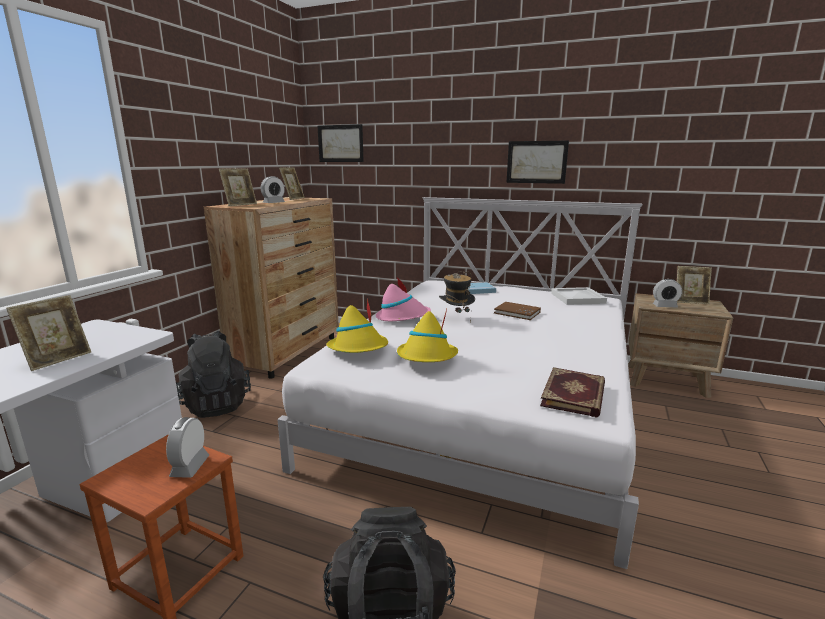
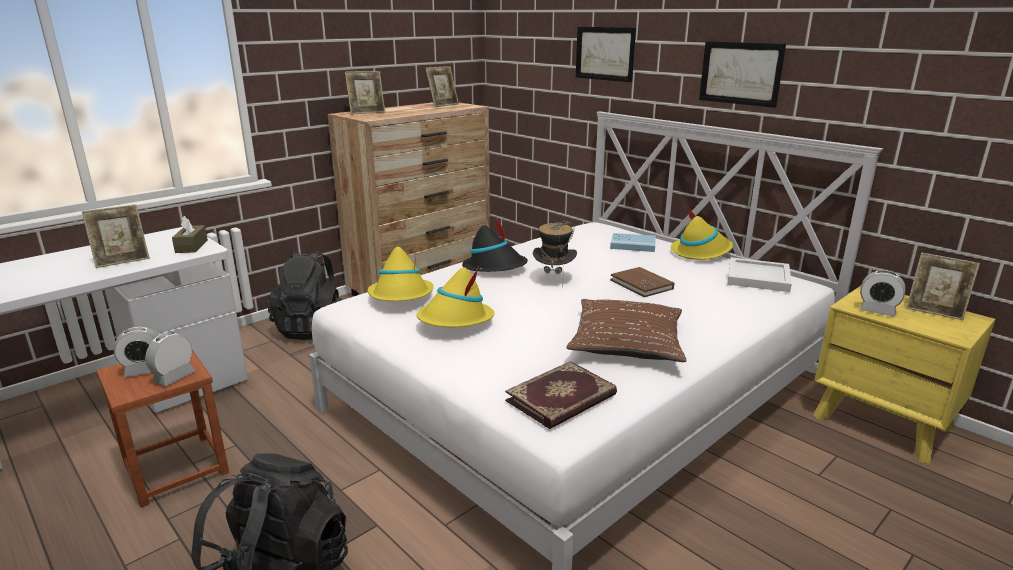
camera: 25 degrees right, 5 degrees up
alarm clock [261,176,285,203] -> alarm clock moved to [113,327,159,377]
picture [317,124,364,162] -> picture moved to [576,27,636,82]
pink hat [376,277,431,321] -> black hat [462,217,528,272]
brown nightstand [628,293,733,398] -> yellow nightstand [813,286,995,463]
none -> brown tissue box [172,216,208,253]
none -> brown pillow [566,299,686,362]
none -> yellow hat [671,208,733,260]

